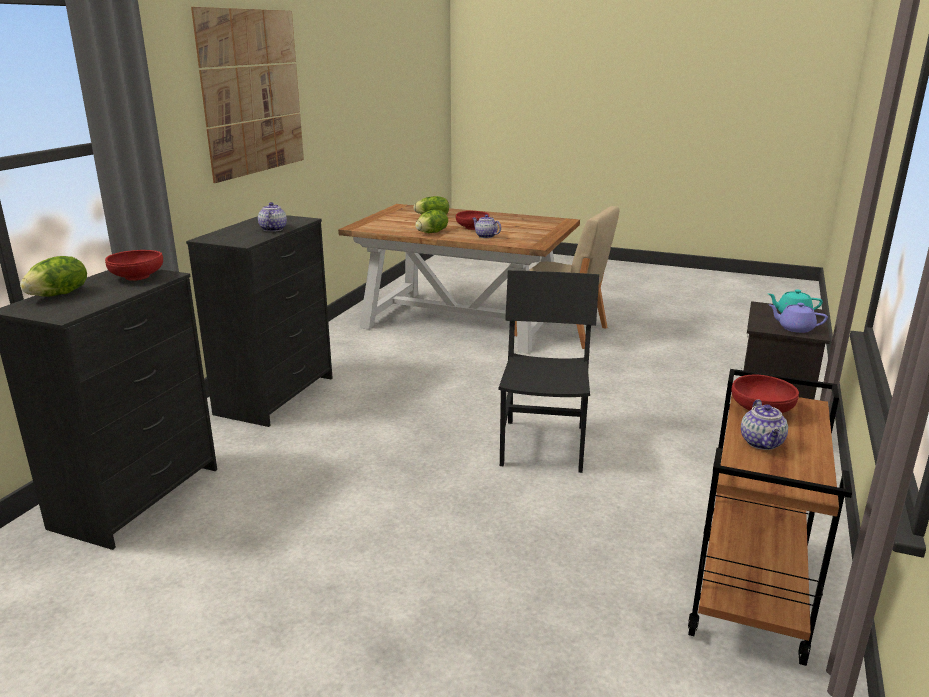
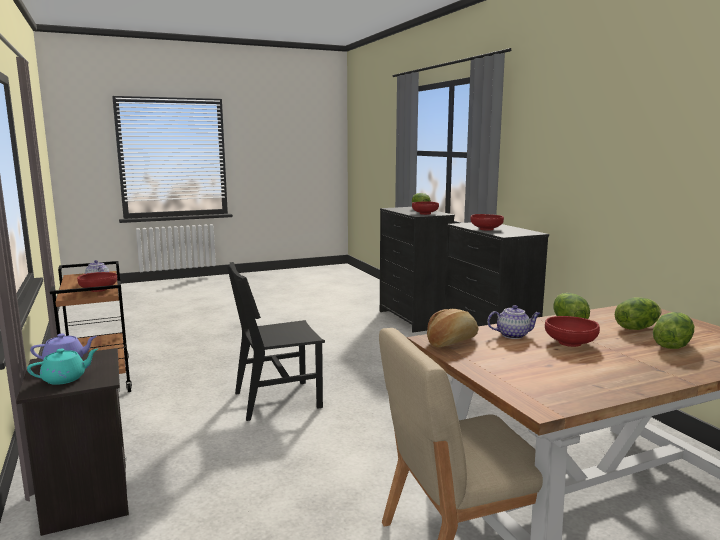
camera: 135 degrees right, 10 degrees down
picture [191,7,304,183] -> none
teapot [258,202,287,232] -> red bowl [470,214,504,231]
black chair [498,270,599,473] -> black chair turned 105 degrees clockwise [227,262,325,421]
none -> bread [427,309,479,347]
none -> lettuce [615,298,662,330]

